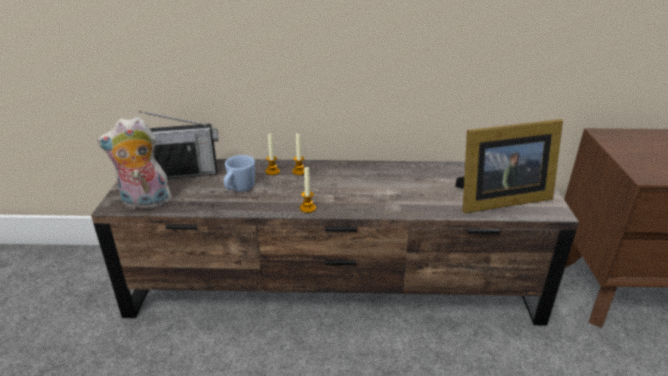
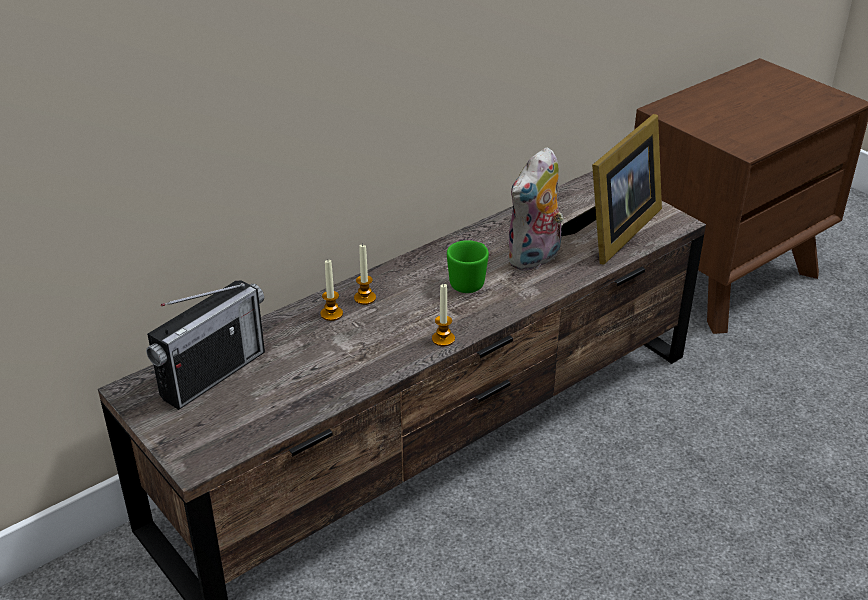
camera: 40 degrees left, 5 degrees up
plush toy [97,117,174,209] -> plush toy moved to [507,147,564,271]
blue mug [224,155,255,192] -> none
none -> green mug [447,240,489,293]

